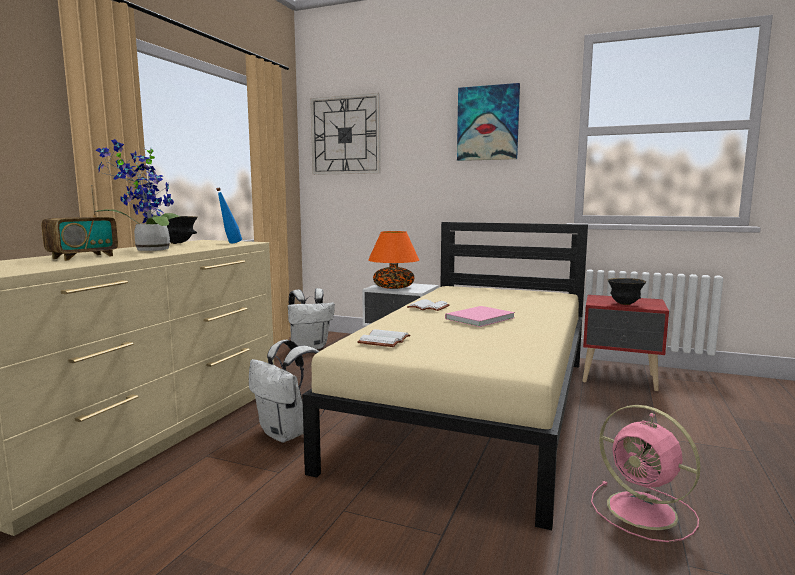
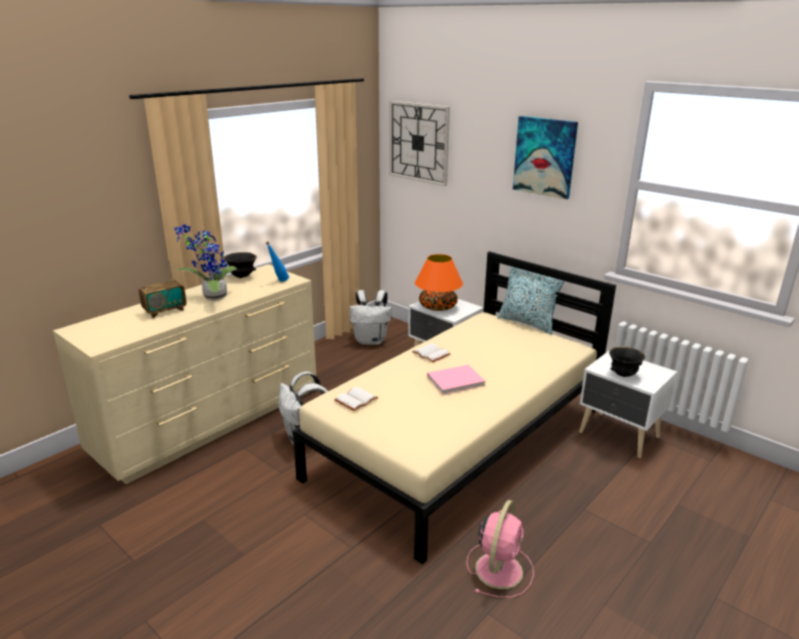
camera: 20 degrees right, 15 degrees up
red nightstand [582,295,669,391] -> white nightstand [579,349,677,458]
pink fan [591,405,701,542] -> pink fan turned 135 degrees counterclockwise [466,500,534,598]
none -> pillow [497,266,564,334]

